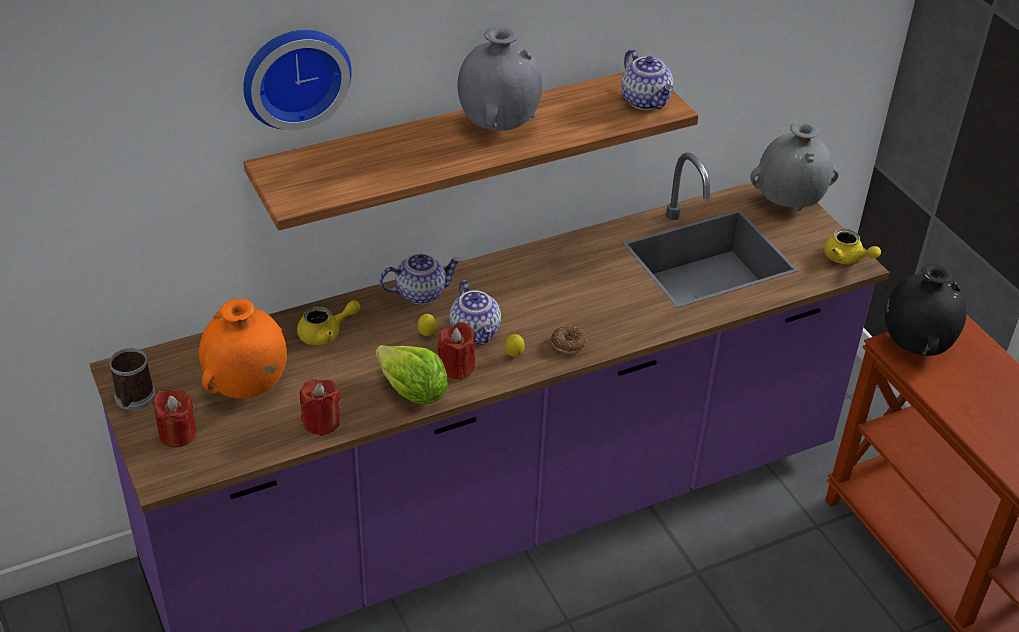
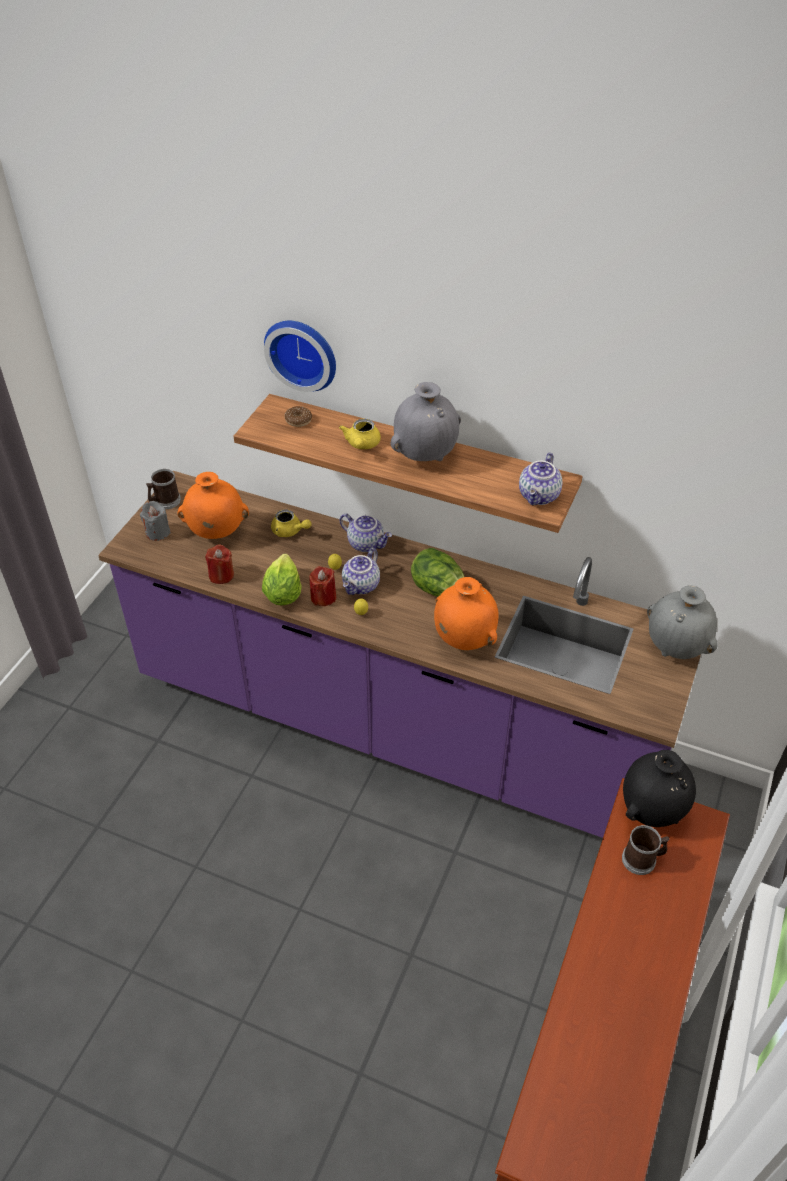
camera: 50 degrees right, 5 degrees up
red candle [152,390,197,447] -> grey candle [140,501,171,541]
donut [551,326,587,354] -> donut moved to [285,406,312,427]
yellow teapot [824,229,881,264] -> yellow teapot moved to [339,419,381,449]
none -> lettuce [411,548,464,597]
none -> orange vase [434,577,499,650]
none -> mug [622,825,670,875]

